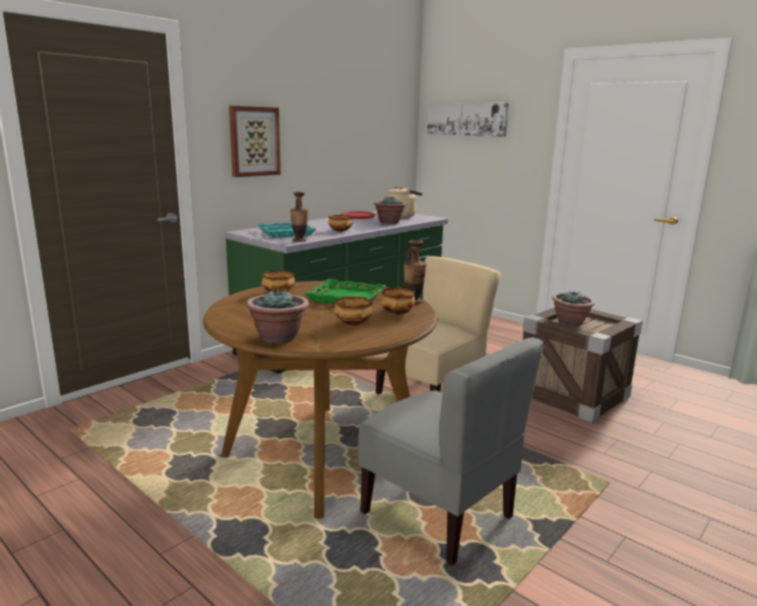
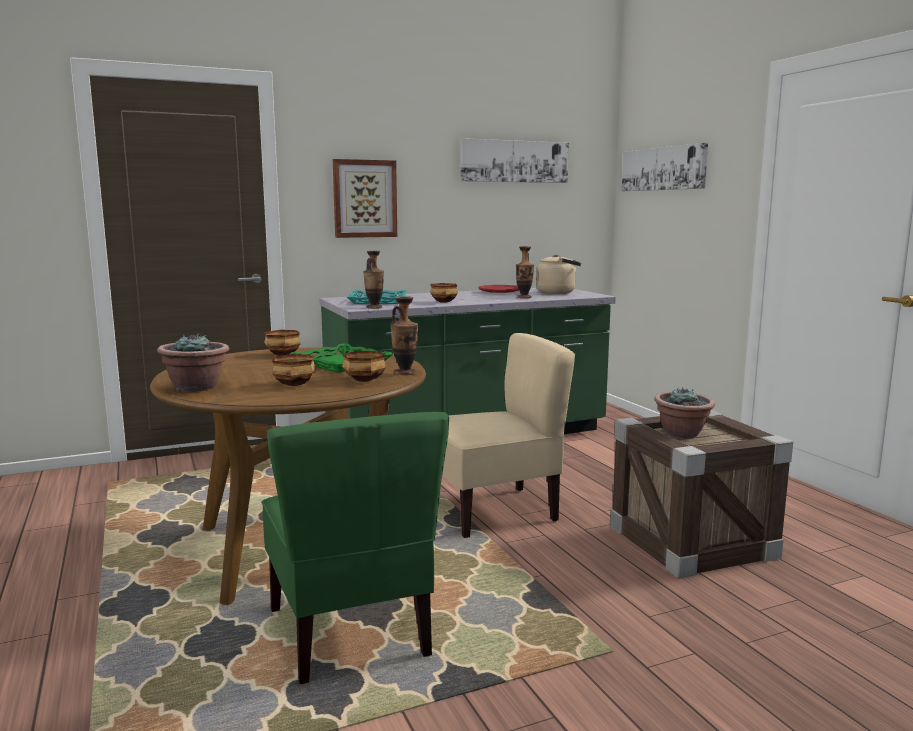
camera: 25 degrees right, 5 degrees down
grey chair [358,338,544,565] -> green chair [261,412,449,684]
potted plant [374,196,406,224] -> vase [516,246,534,298]
none -> picture [460,138,569,183]

